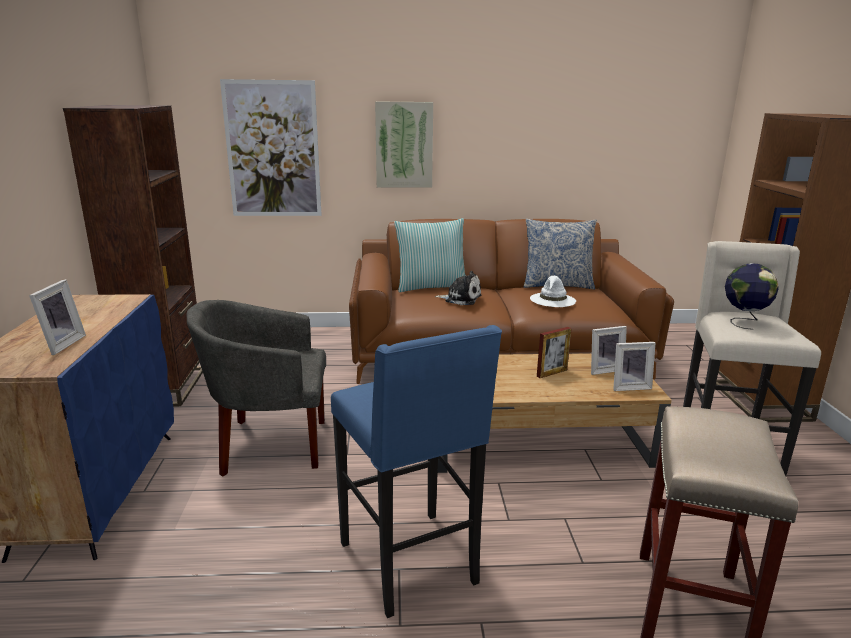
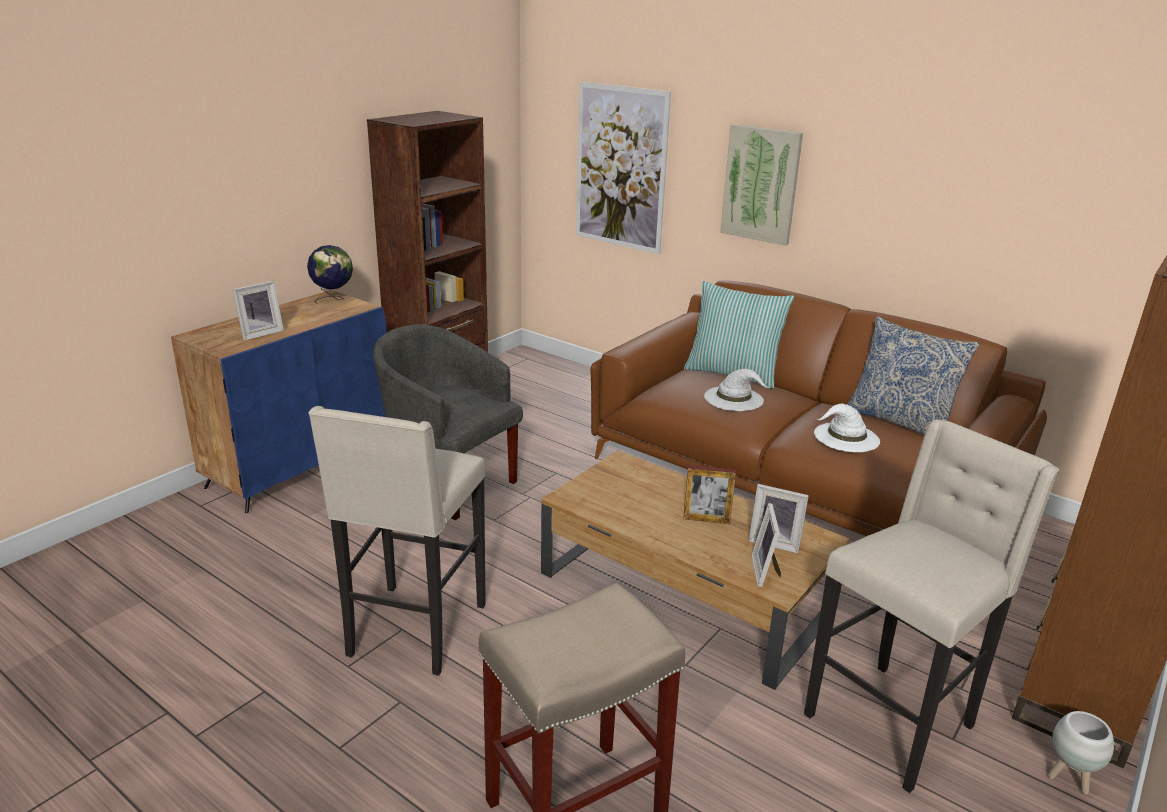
camera: 40 degrees right, 5 degrees up
blue stool [331,325,502,618] -> beige stool [308,406,486,676]
plush toy [435,271,482,305] -> white hat [704,369,769,411]
picture frame [613,342,656,391] -> picture frame turned 60 degrees clockwise [752,503,781,587]
globe [725,264,779,330] -> globe moved to [307,245,353,304]
none -> white planter [1048,711,1114,795]

